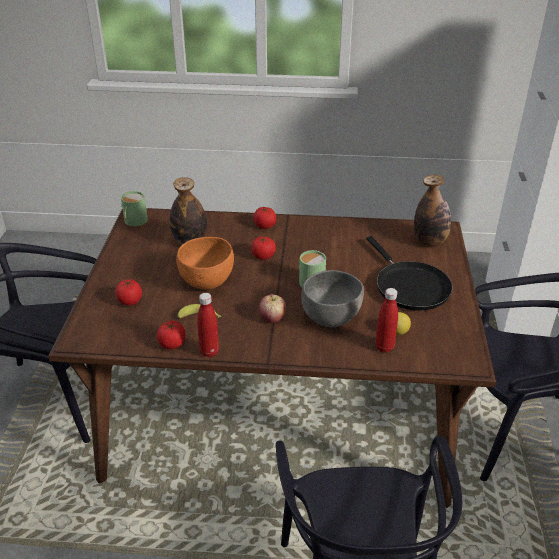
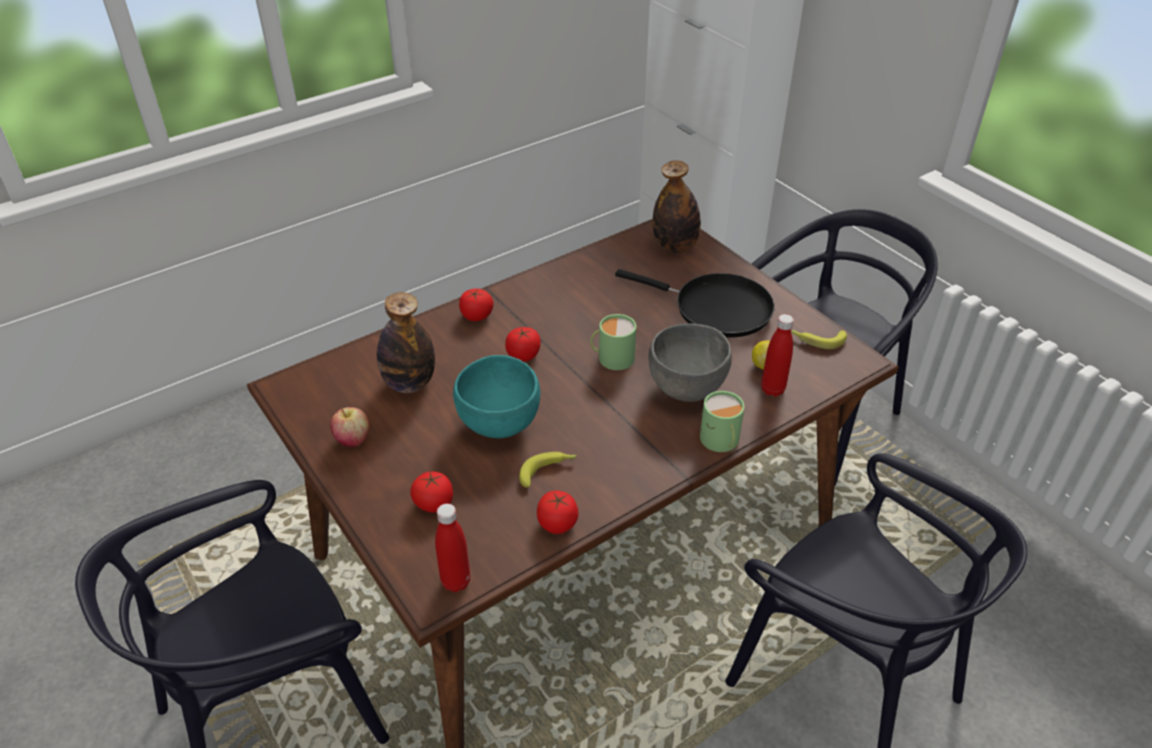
camera: 40 degrees left, 5 degrees up
green mug [121,191,148,227] -> green mug moved to [700,391,745,452]
orange bowl [176,237,234,290] -> turquoise bowl [453,355,540,438]
red bottle [197,293,219,358] -> red bottle moved to [435,504,470,592]
apple [259,294,286,323] -> apple moved to [330,407,370,447]
none -> banana [791,330,847,349]

